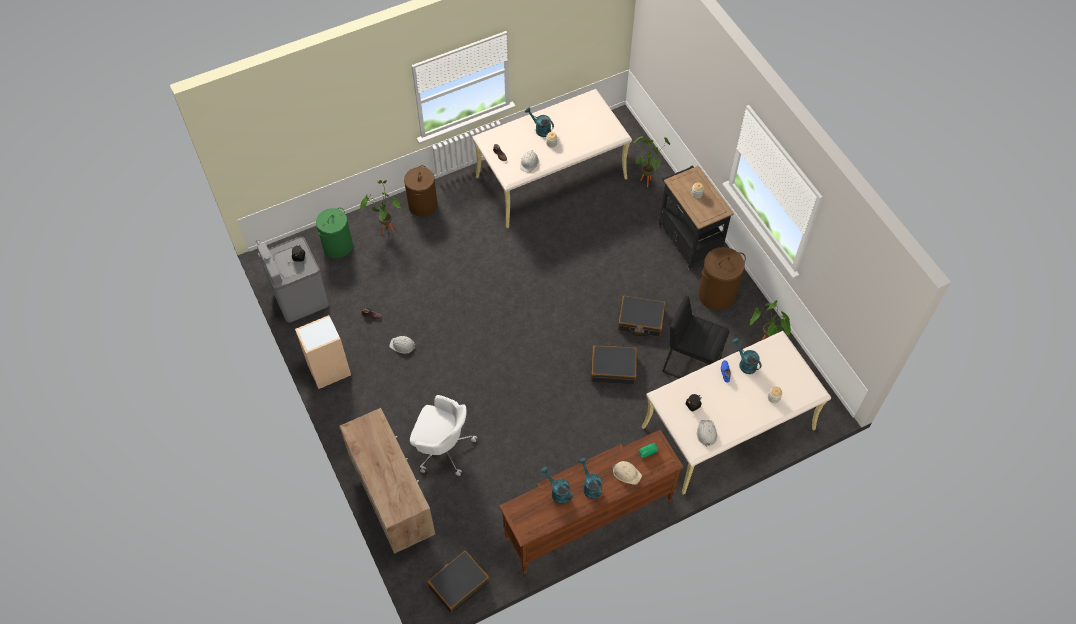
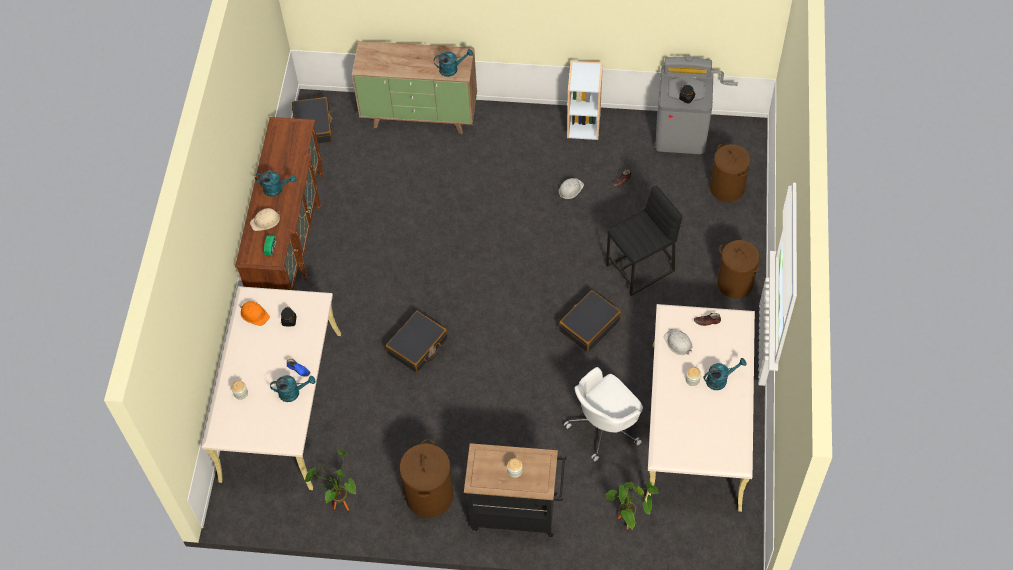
camera: 125 degrees right, 0 degrees up
green laundry basket [316,207,353,258] -> brown laundry basket [710,144,750,202]
potted plant [360,180,401,235] -> none
white office chair [410,395,477,476] -> white office chair moved to [564,367,643,461]
turquoise watering can [541,467,573,504] -> turquoise watering can moved to [434,49,473,77]
black suitcase [618,295,665,337] -> black suitcase moved to [559,290,621,352]
black stool [662,296,729,378] -> black stool moved to [606,186,682,296]
white hard hat [697,420,717,447] -> orange hard hat [240,301,270,326]

